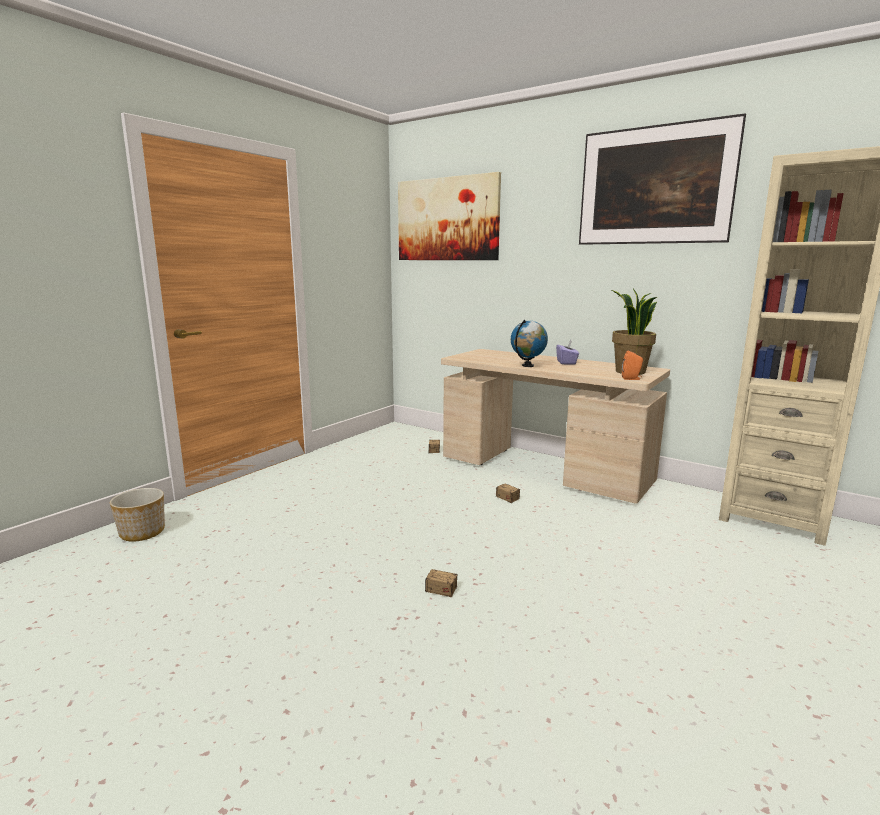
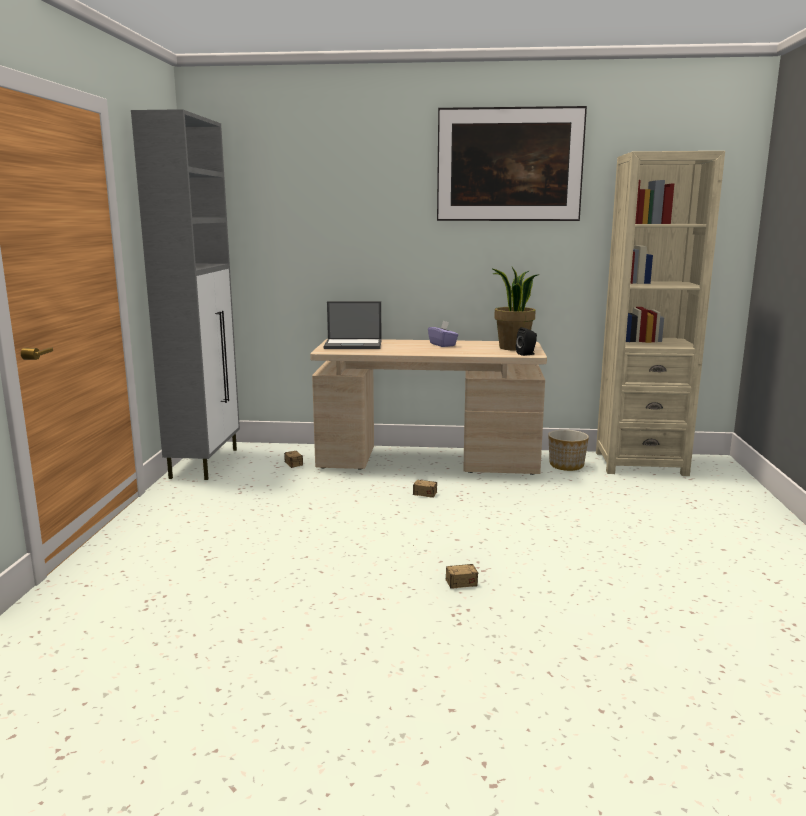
camera: 30 degrees left, 0 degrees up
planter [110,488,165,541] -> planter moved to [548,430,589,471]
picture [398,172,501,260] -> none
globe [511,320,548,367] -> none
orange speaker [622,351,643,380] -> black speaker [516,327,537,356]
none -> grey cabinet [131,109,240,480]
none -> laptop [324,301,382,349]

